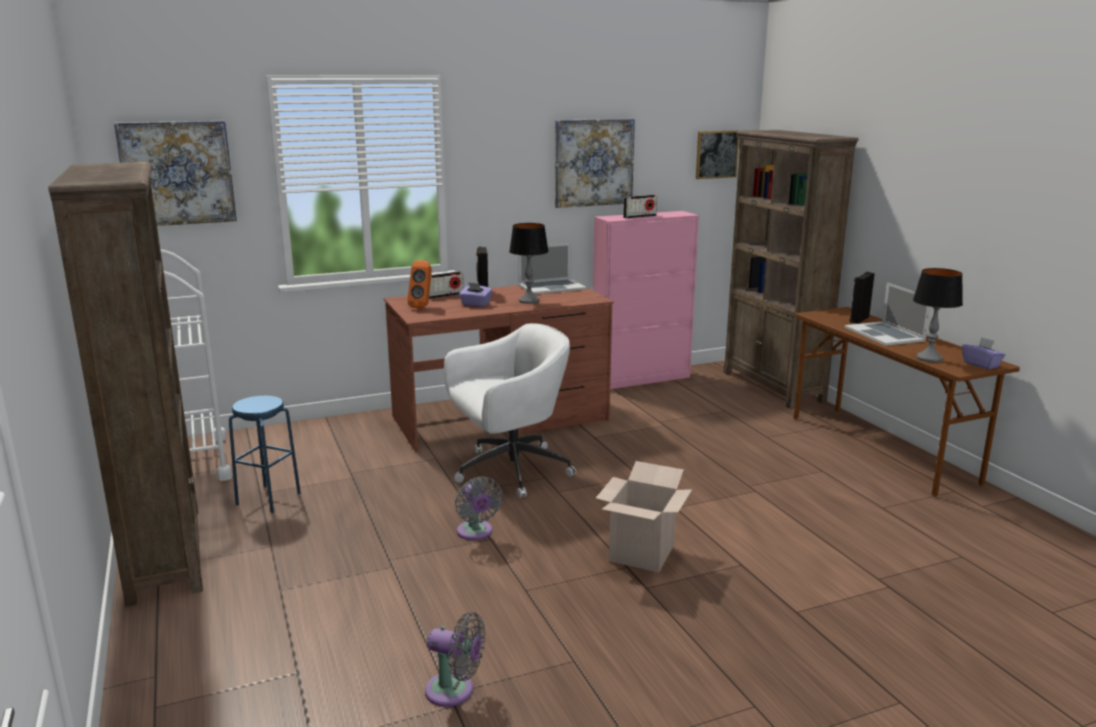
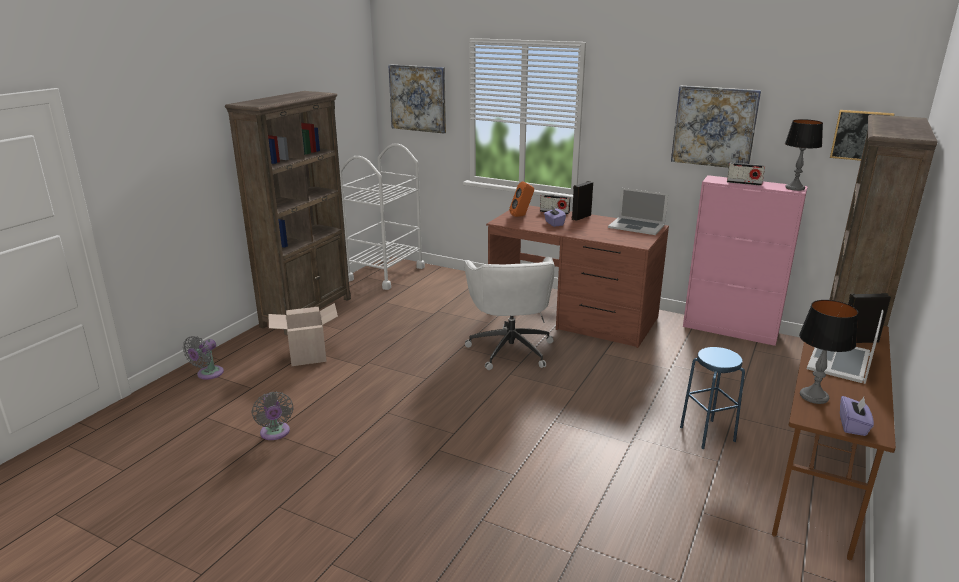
camera: 50 degrees right, 5 degrees up
blue stool [229,396,301,513] -> blue stool moved to [680,347,745,449]
white office chair [444,323,576,498] -> white office chair turned 60 degrees clockwise [464,257,555,370]
grey fan [455,476,503,540] -> grey fan moved to [183,336,224,380]
table lamp [509,223,549,304] -> table lamp moved to [785,119,823,191]
cardboard box [596,461,692,572] -> cardboard box moved to [268,303,338,366]

